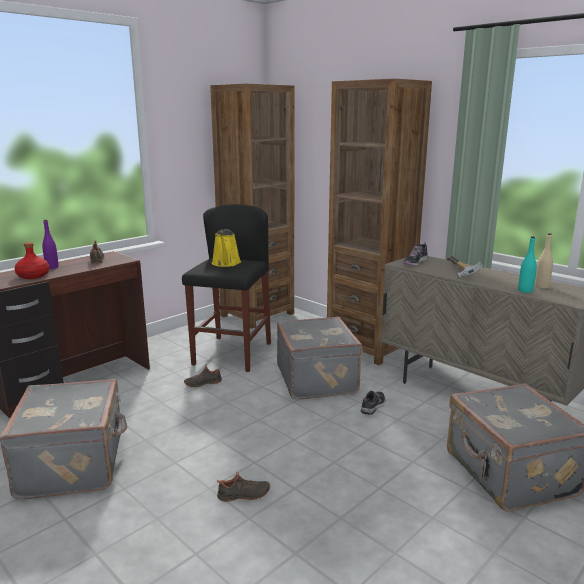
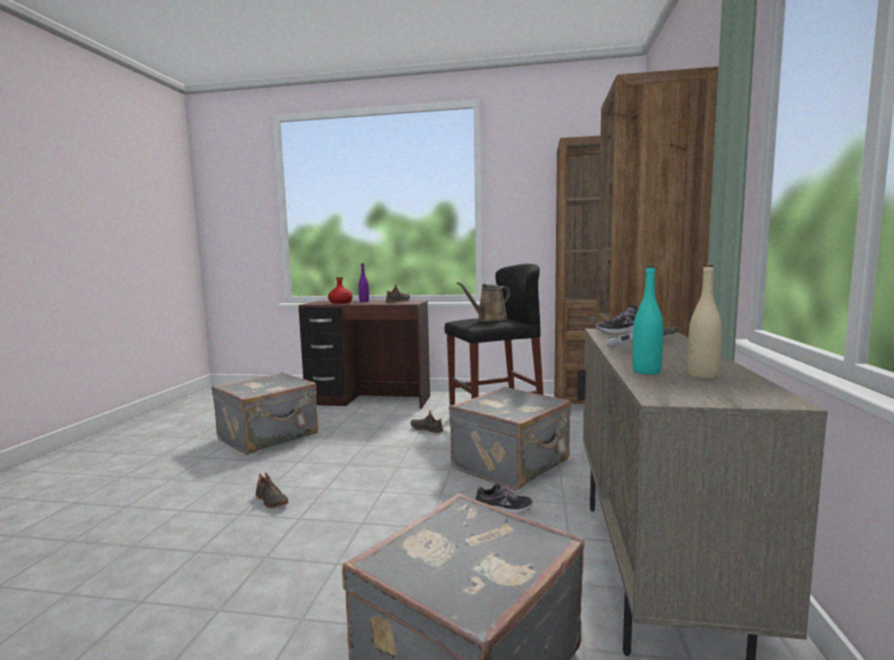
camera: 55 degrees right, 10 degrees down
yellow watering can [212,229,241,267] -> brown watering can [457,282,510,322]

